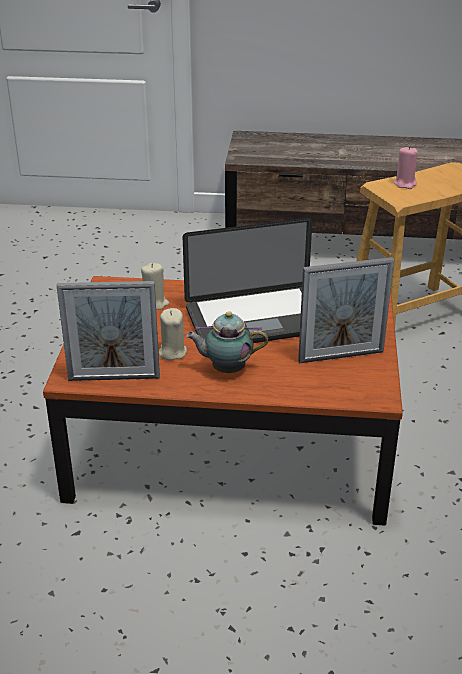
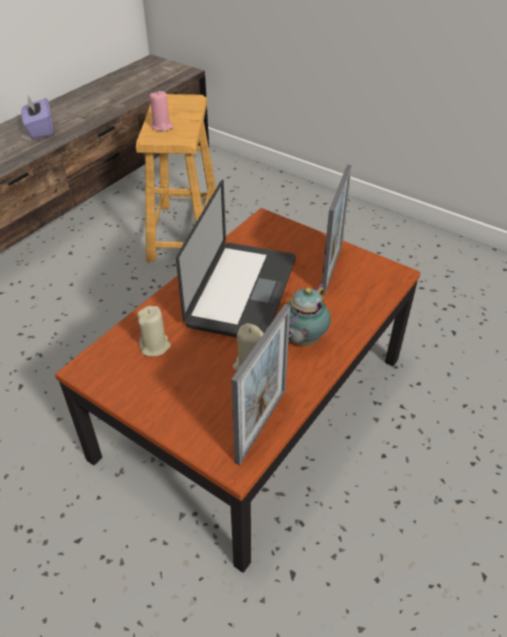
camera: 60 degrees left, 10 degrees up
none -> purple tissue box [21,96,53,139]

